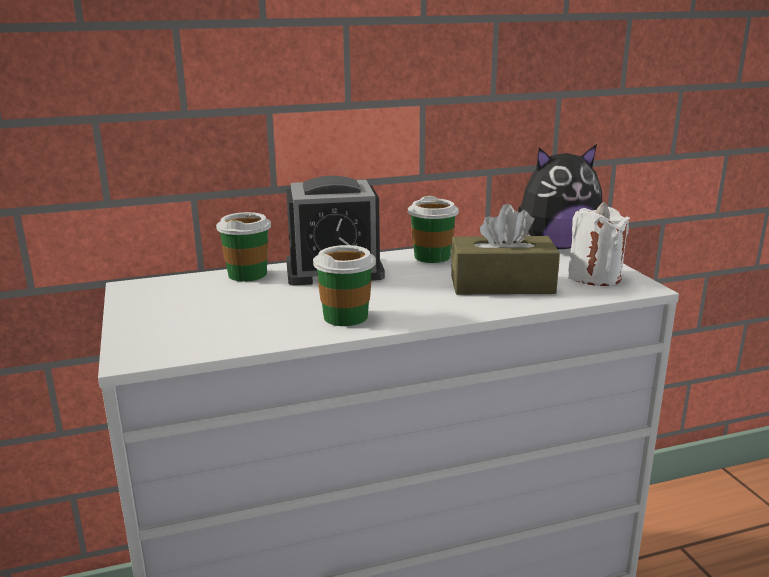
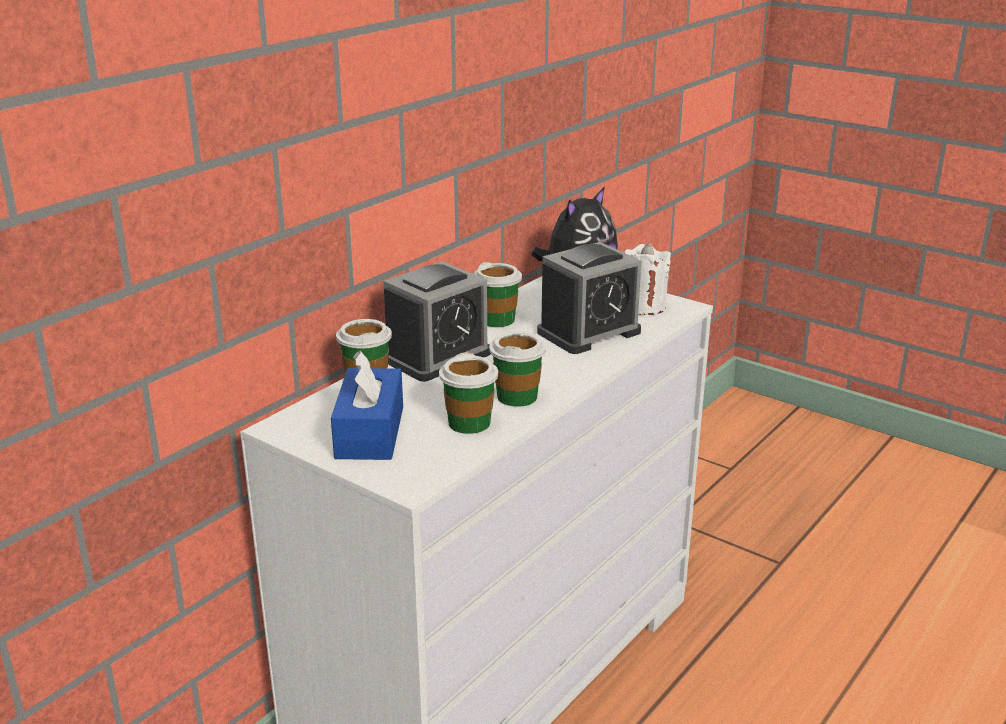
camera: 35 degrees left, 5 degrees up
brown tissue box [451,204,560,295] -> alarm clock [537,242,641,354]
none -> blue tissue box [331,351,403,460]
none -> cup [439,352,498,434]

